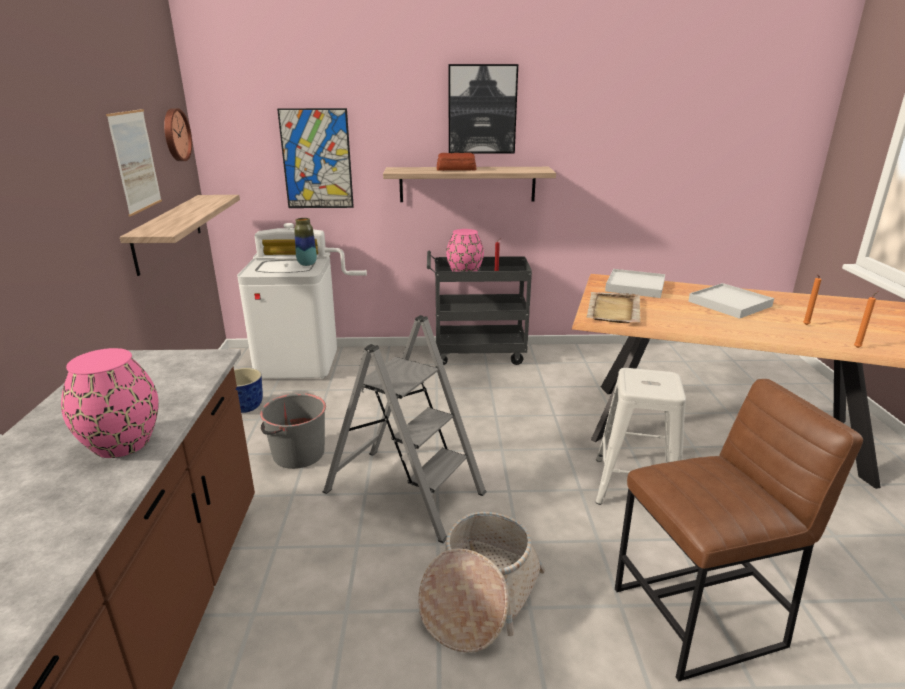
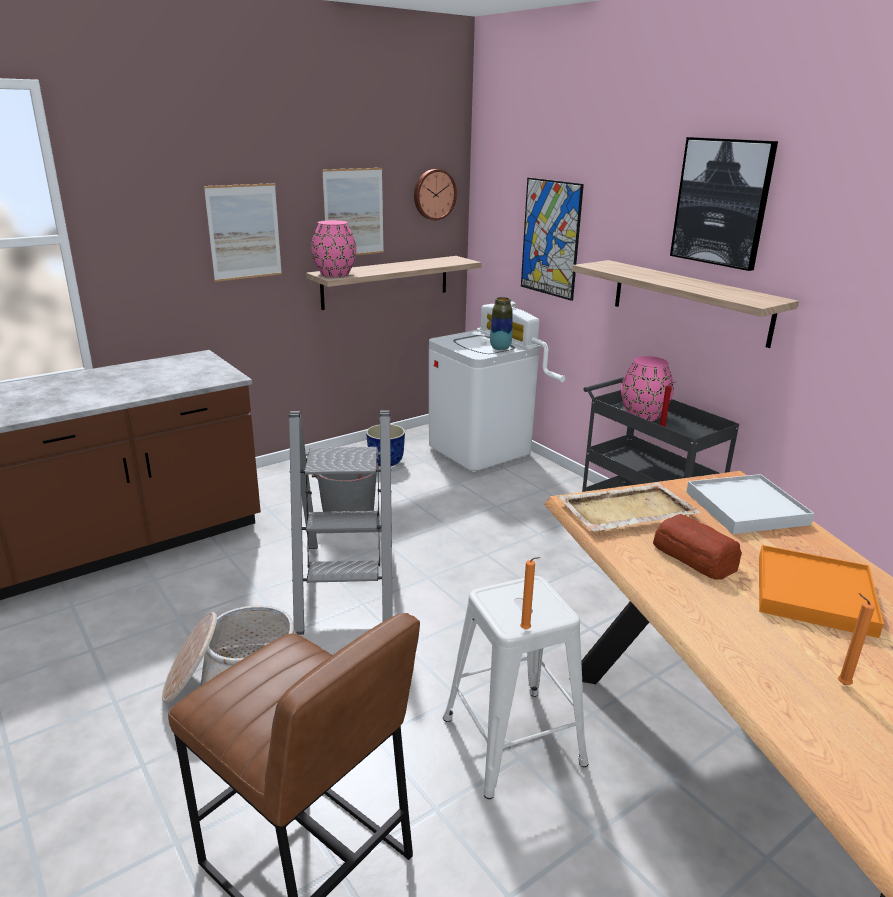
camera: 55 degrees right, 0 degrees up
pink vase [61,348,159,458] -> pink vase moved to [311,220,357,277]
bread [437,153,477,171] -> bread moved to [653,514,742,580]
white tray [689,283,774,319] -> orange tray [759,545,884,638]
orange candle [854,292,878,348] -> orange candle moved to [520,557,540,630]
none -> picture [204,183,282,282]

